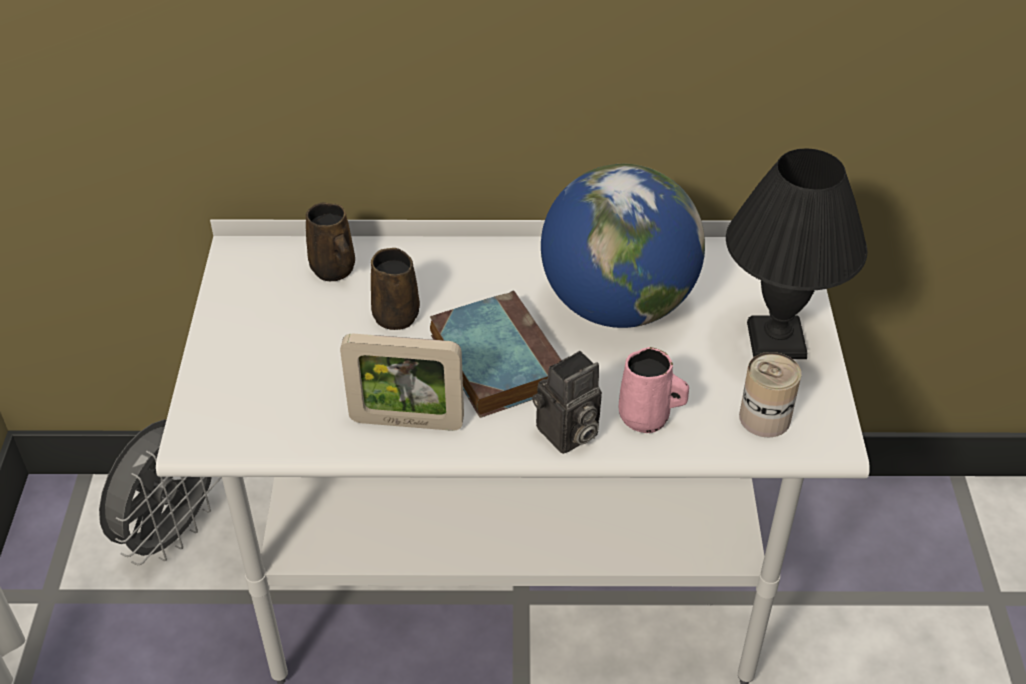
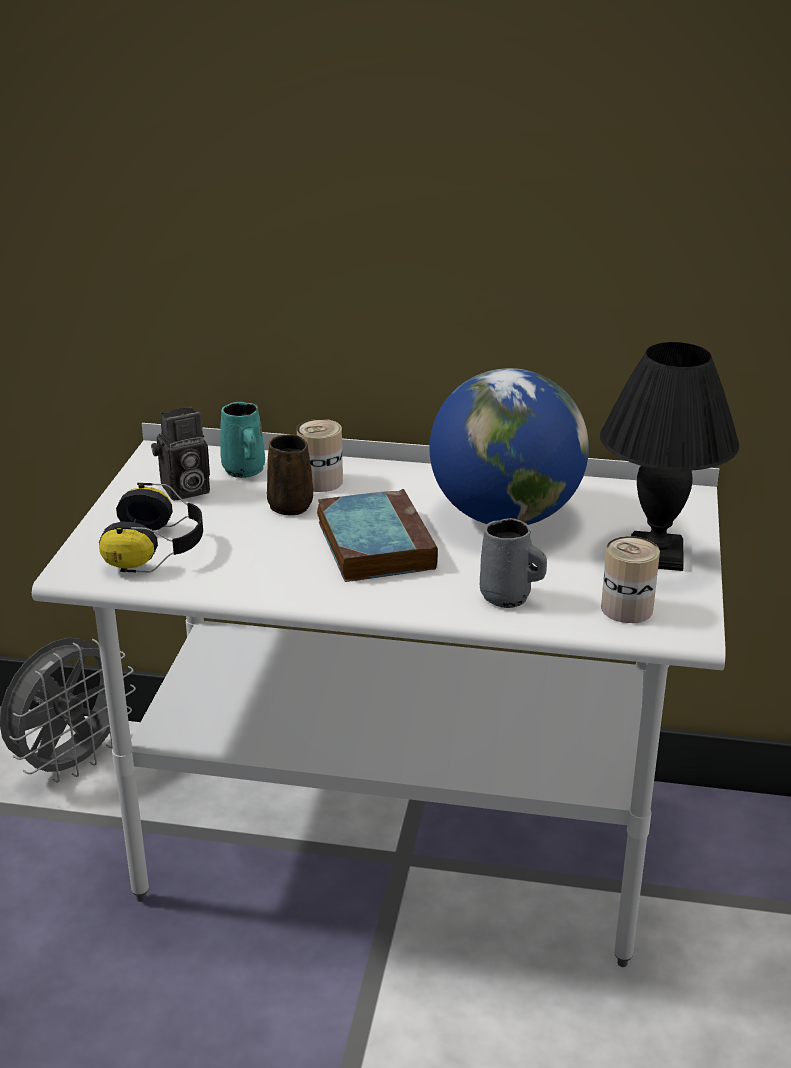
camera: 10 degrees right, 15 degrees down
brown mug [306,203,355,281] -> turquoise mug [220,402,265,478]
picture frame [340,334,464,431] -> none
camera [532,351,602,454] -> camera moved to [151,407,210,501]
pink mug [619,347,689,433] -> grey mug [480,518,547,608]
none -> headphones [99,483,203,572]
none -> can [297,419,343,492]

